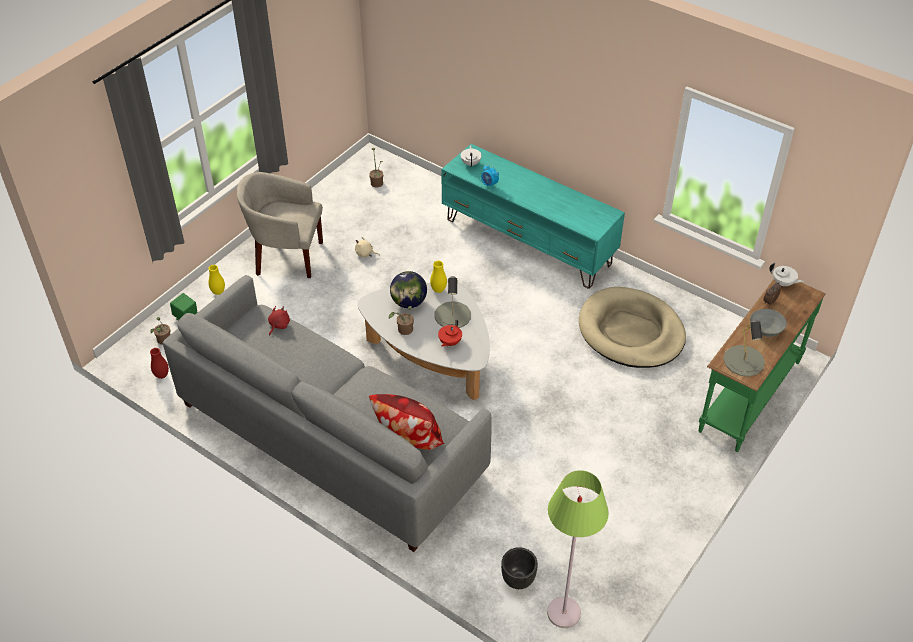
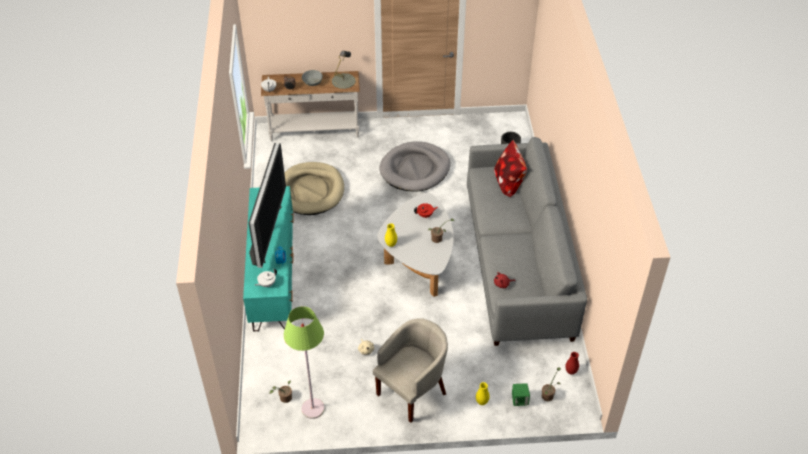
camera: 130 degrees left, 0 degrees up
beige armchair [237,172,323,278] -> beige armchair turned 105 degrees counterclockwise [373,318,448,423]
globe [390,271,427,308] -> none
grey table lamp [435,276,471,328] -> none
green floor lamp [547,470,609,628] -> green floor lamp moved to [284,306,325,419]
green console table [699,279,826,452] -> white console table [261,71,360,141]
none -> television [249,143,286,268]
none -> grey dog bed [379,141,450,192]

